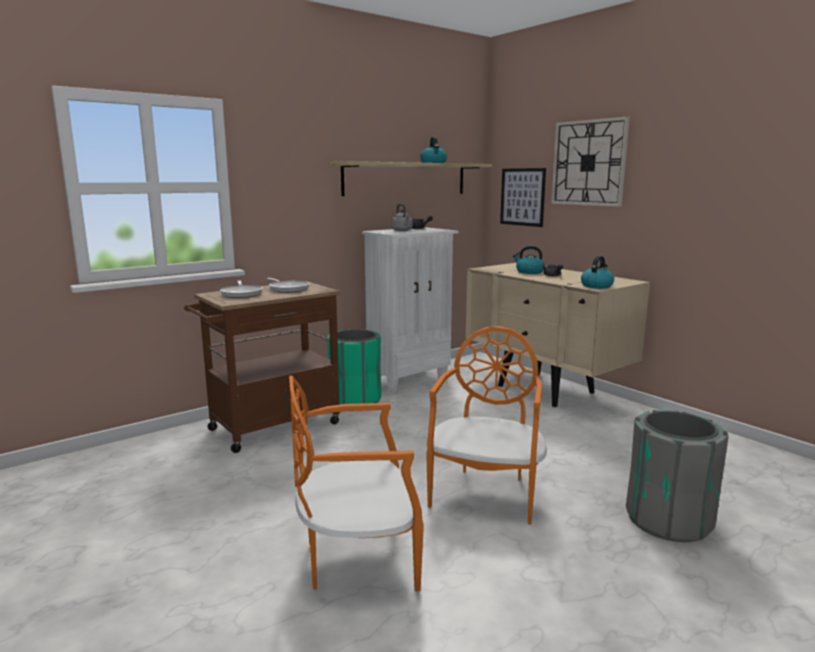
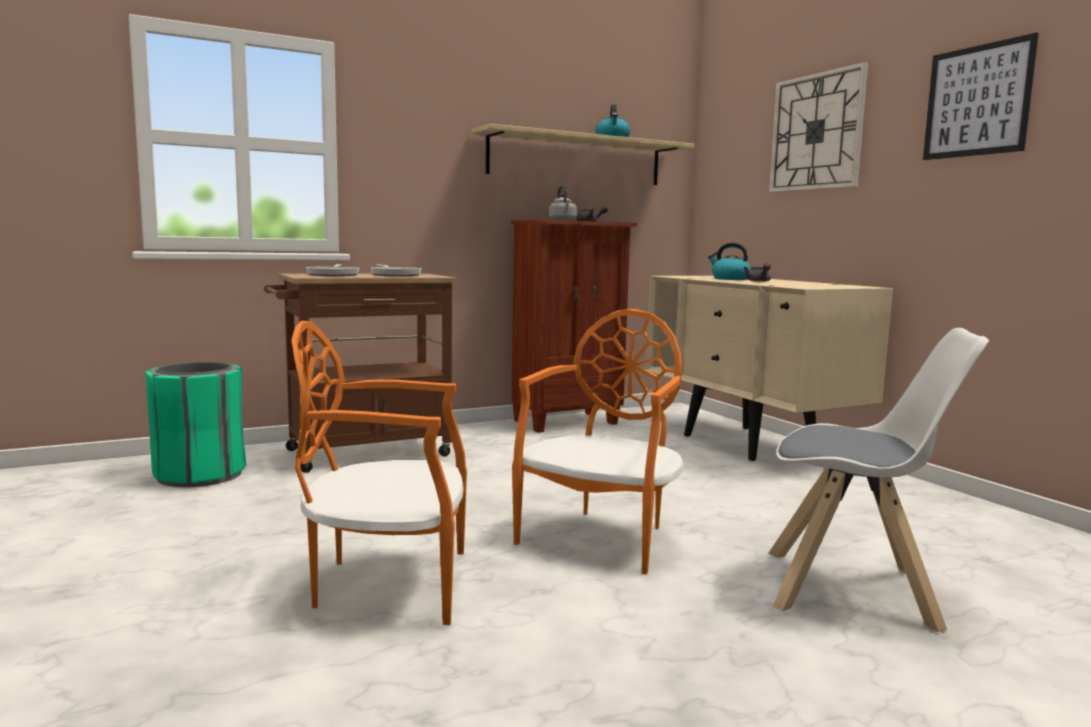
camera: 10 degrees right, 5 degrees down
green trash can [327,329,381,405] -> green trash can moved to [146,362,246,487]
white cabinet [362,227,458,393] -> brown cabinet [511,220,637,433]
picture [500,168,546,227] -> picture moved to [923,33,1039,160]
kettle [581,256,614,288] -> none
grey trash can [626,410,729,542] -> chair [769,328,989,632]

